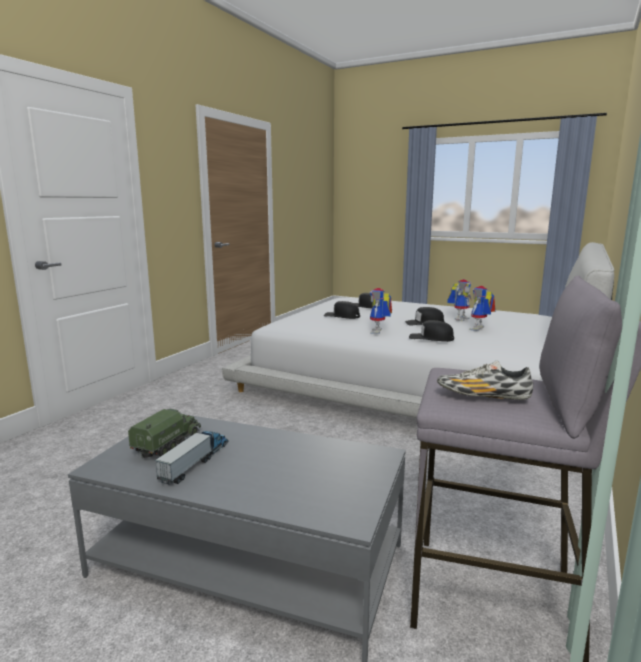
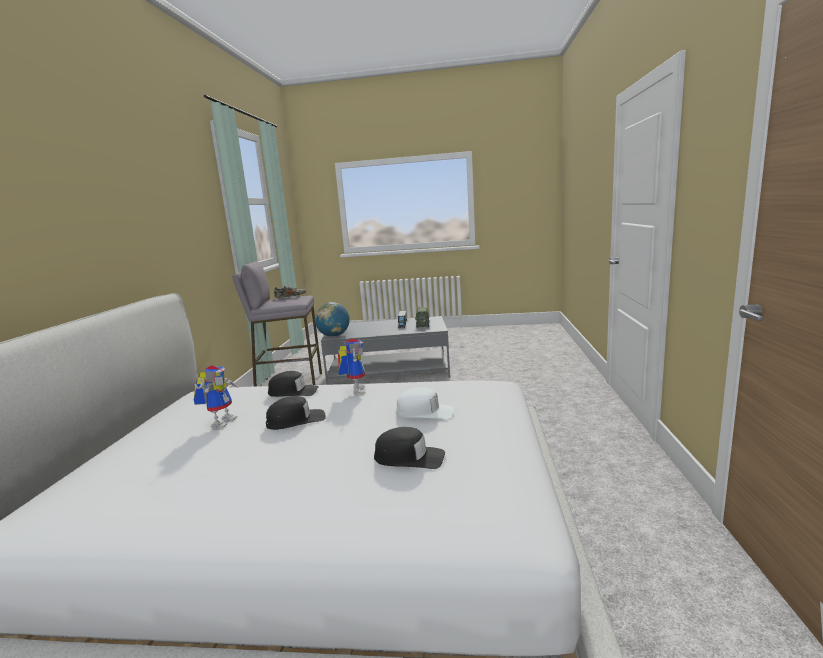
camera: 160 degrees right, 0 degrees up
black cap [324,301,360,319] -> white cap [396,387,454,419]
toy robot [447,279,471,321] -> none
none -> globe [315,302,350,337]

